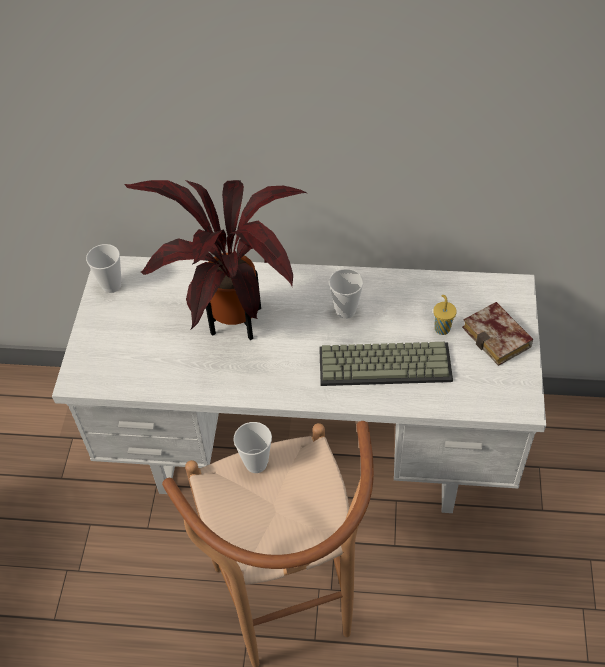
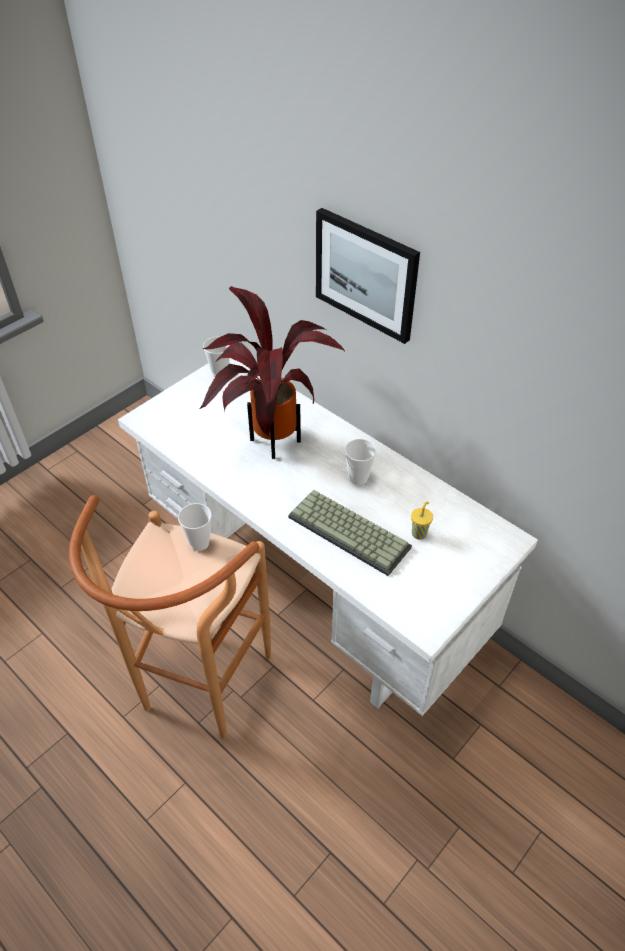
camera: 35 degrees right, 5 degrees down
book [462,302,533,366] -> none
none -> picture [316,208,420,344]

